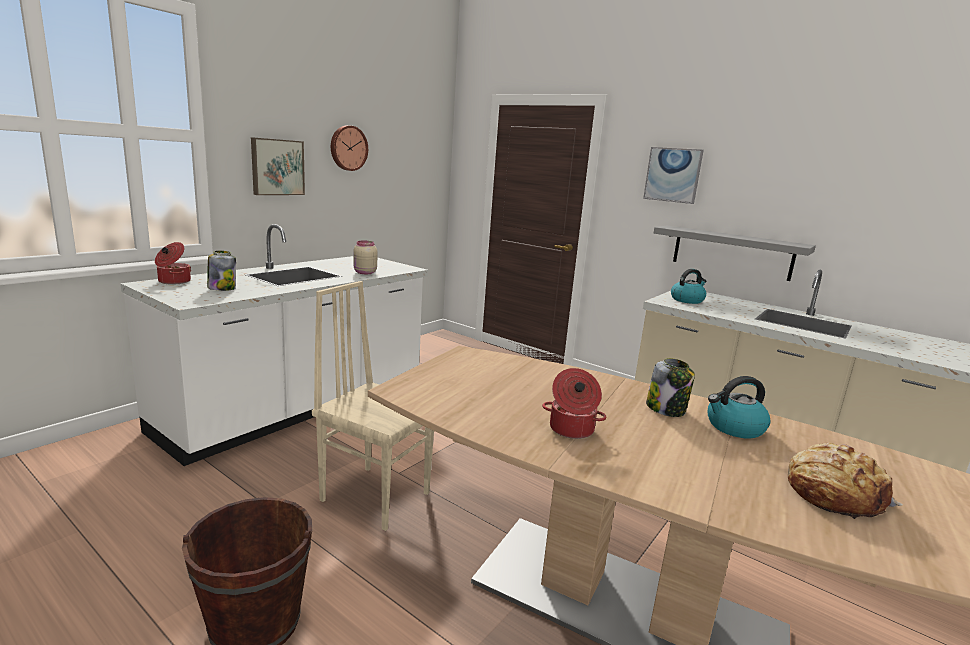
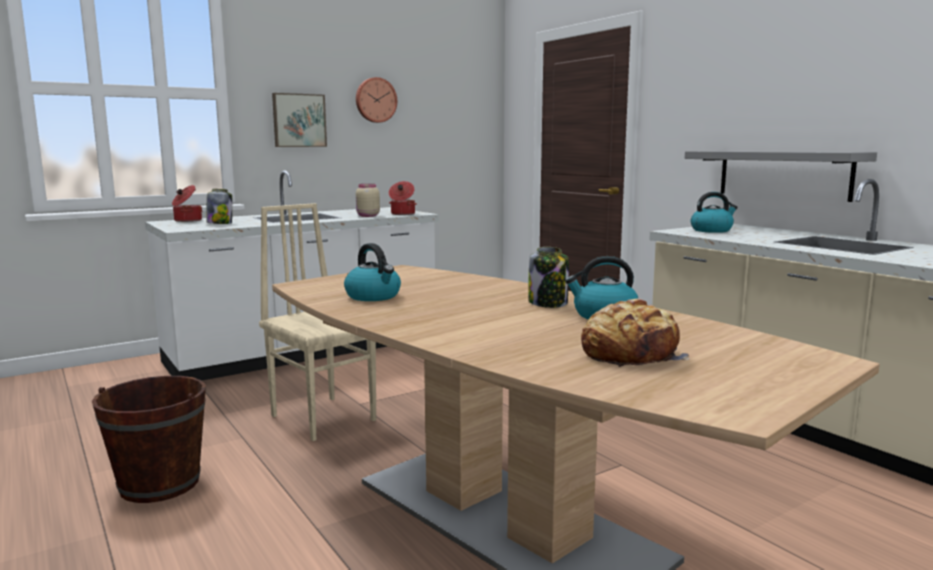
camera: 20 degrees right, 5 degrees down
cooking pot [542,368,607,439] -> cooking pot moved to [389,181,417,215]
picture [643,147,704,204] -> none
none -> kettle [344,243,401,301]

